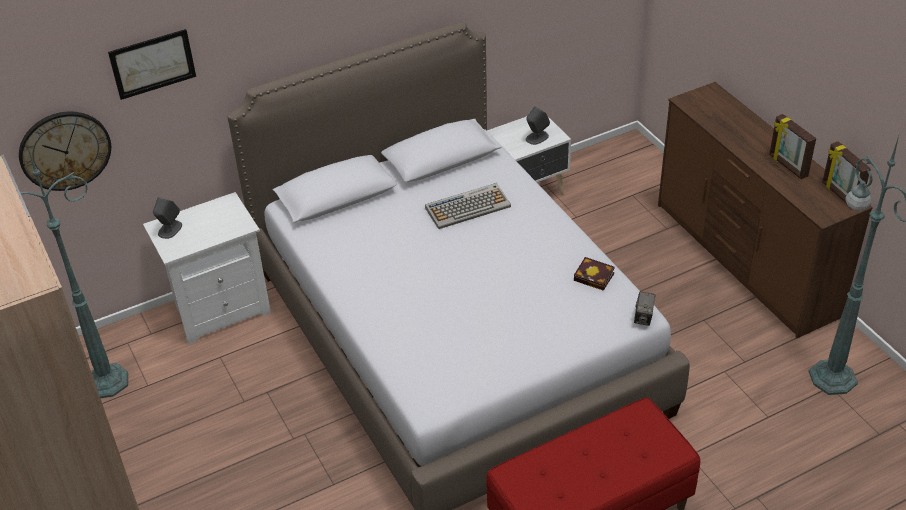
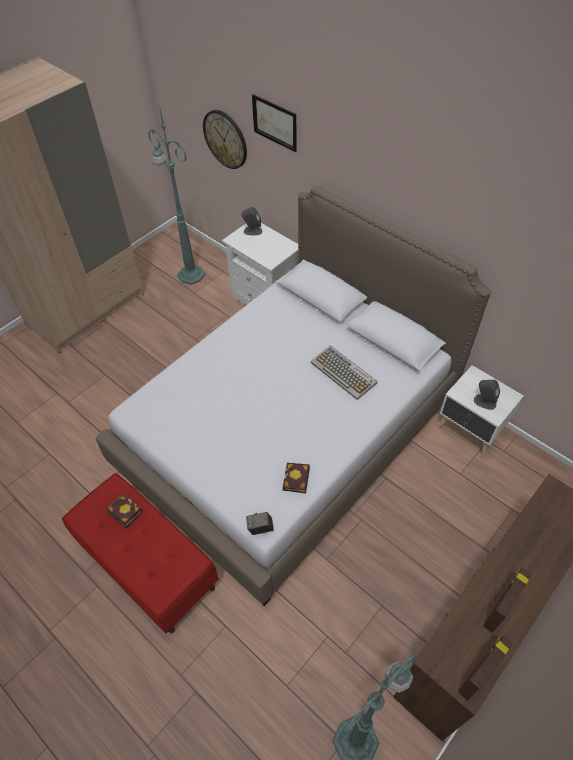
camera: 70 degrees right, 10 degrees up
none -> book [106,494,143,528]

